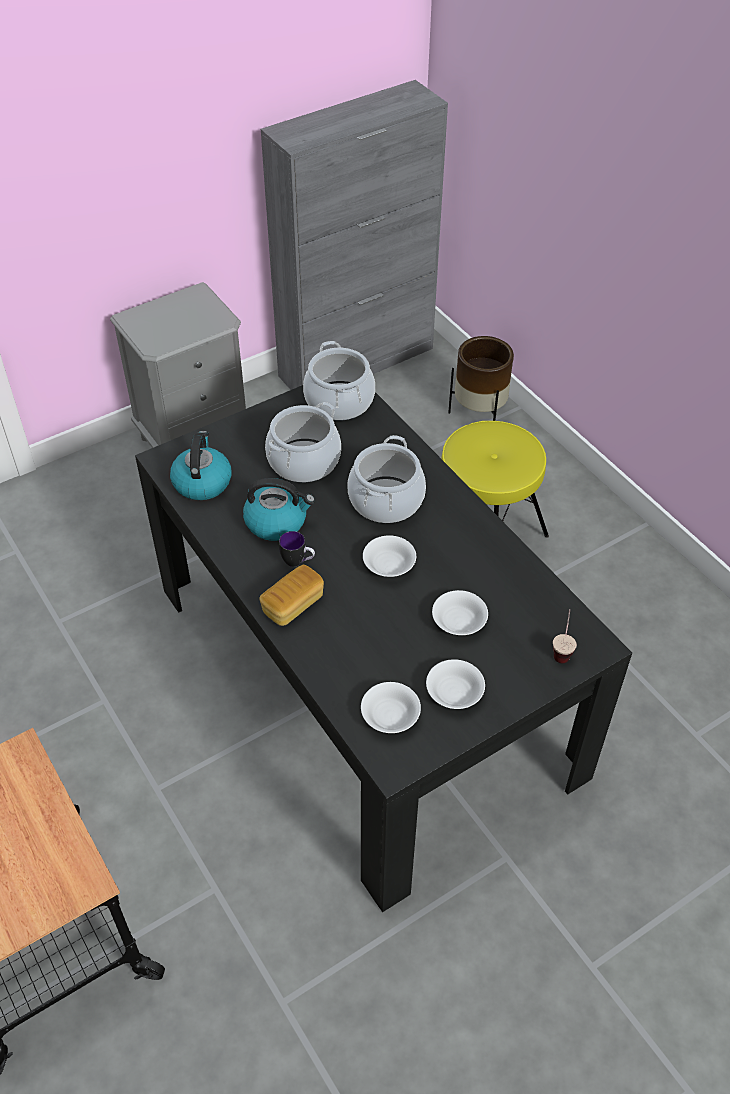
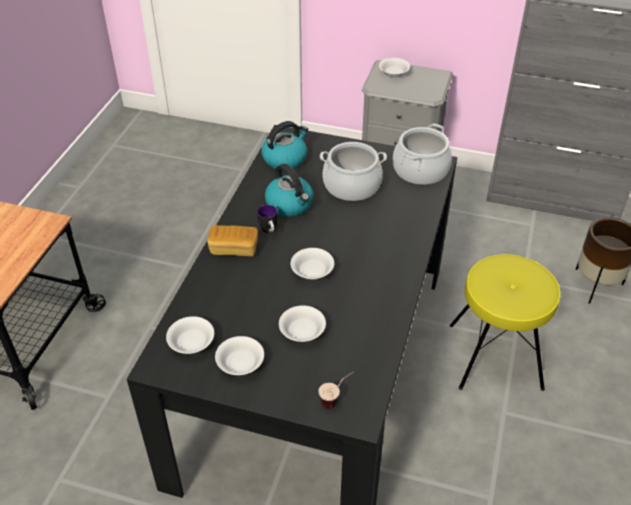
camera: 50 degrees right, 5 degrees down
cooking pot [347,435,426,523] -> none
none -> white bowl [379,58,410,77]

